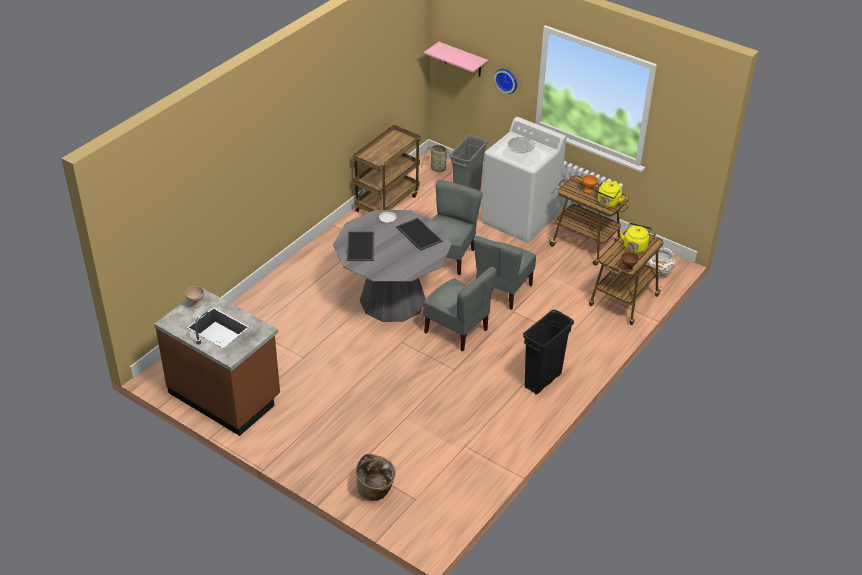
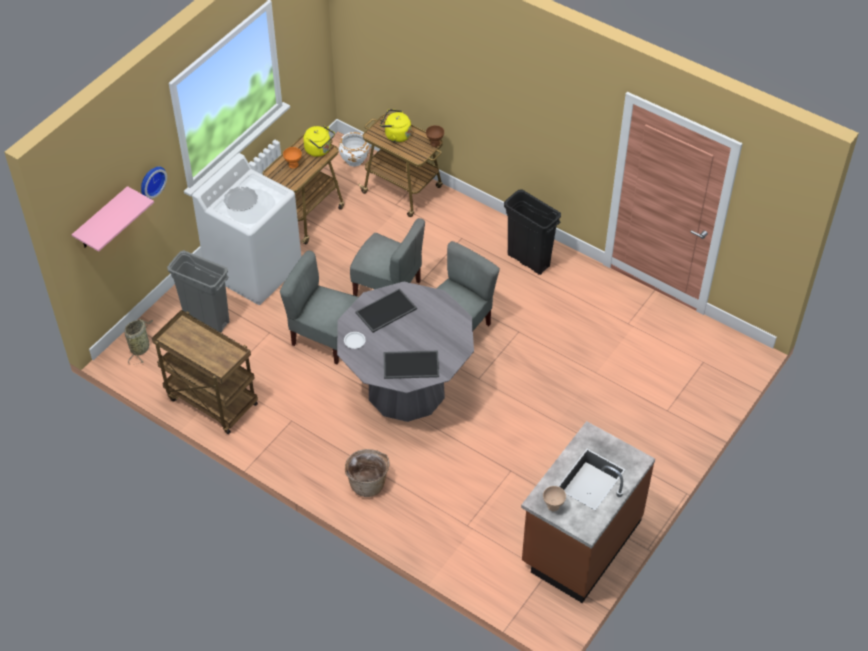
camera: 90 degrees left, 10 degrees up
basket [356,454,396,501] -> basket moved to [345,449,390,497]

